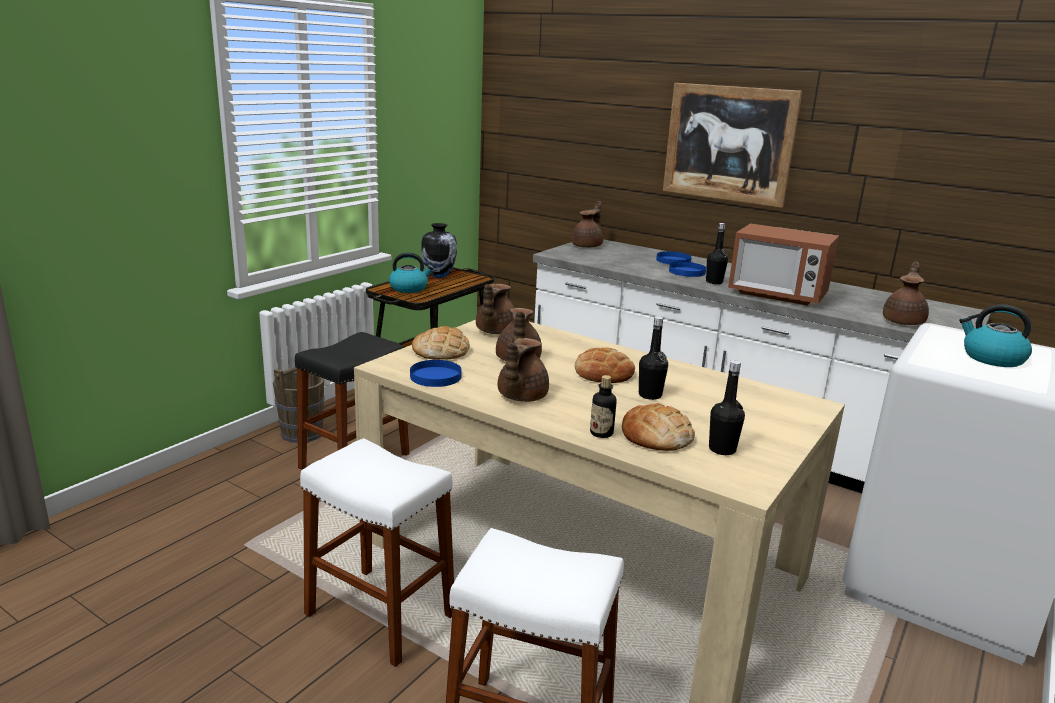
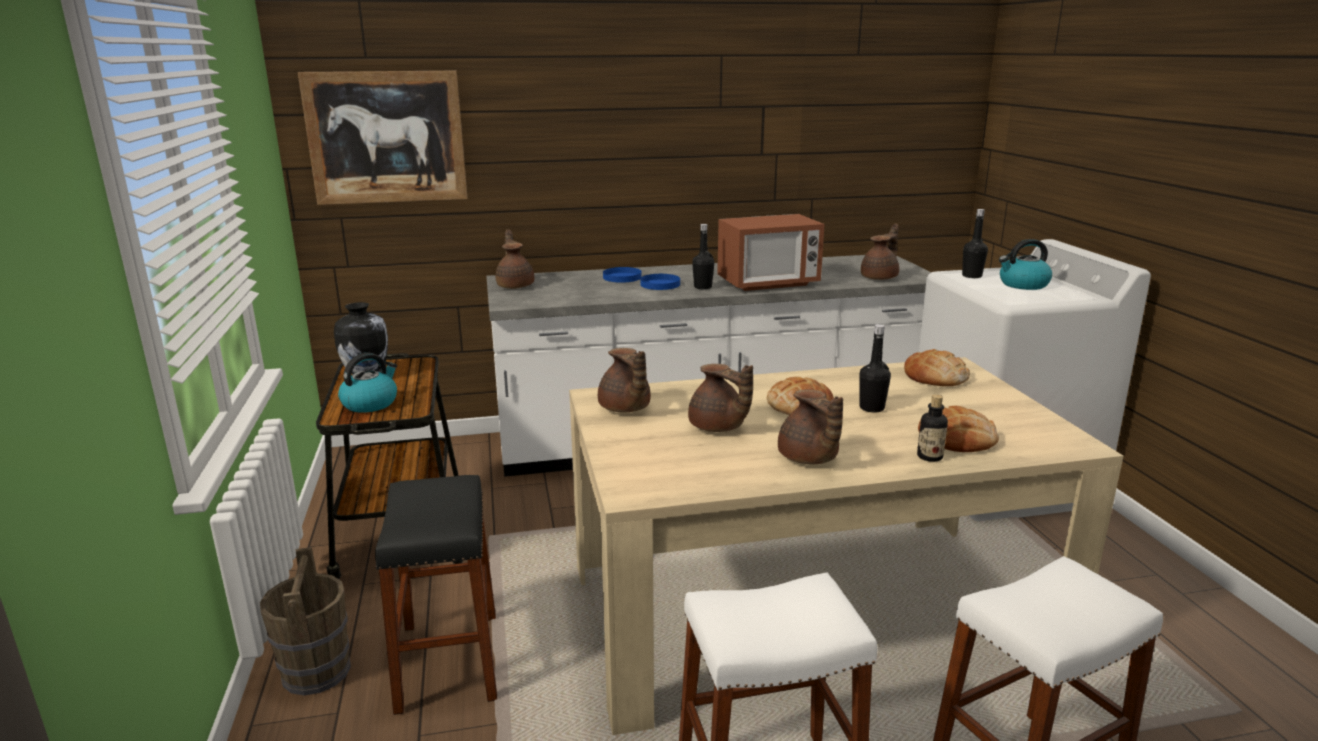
camera: 45 degrees left, 0 degrees up
blue plate [410,360,462,387] -> none
bread [412,326,470,360] -> bread moved to [904,349,970,386]
picture [663,83,802,208] -> picture moved to [298,71,468,205]
black bottle [709,360,745,455] -> black bottle moved to [962,209,988,278]
brown teapot [883,261,929,325] -> brown teapot turned 60 degrees clockwise [861,223,899,280]

